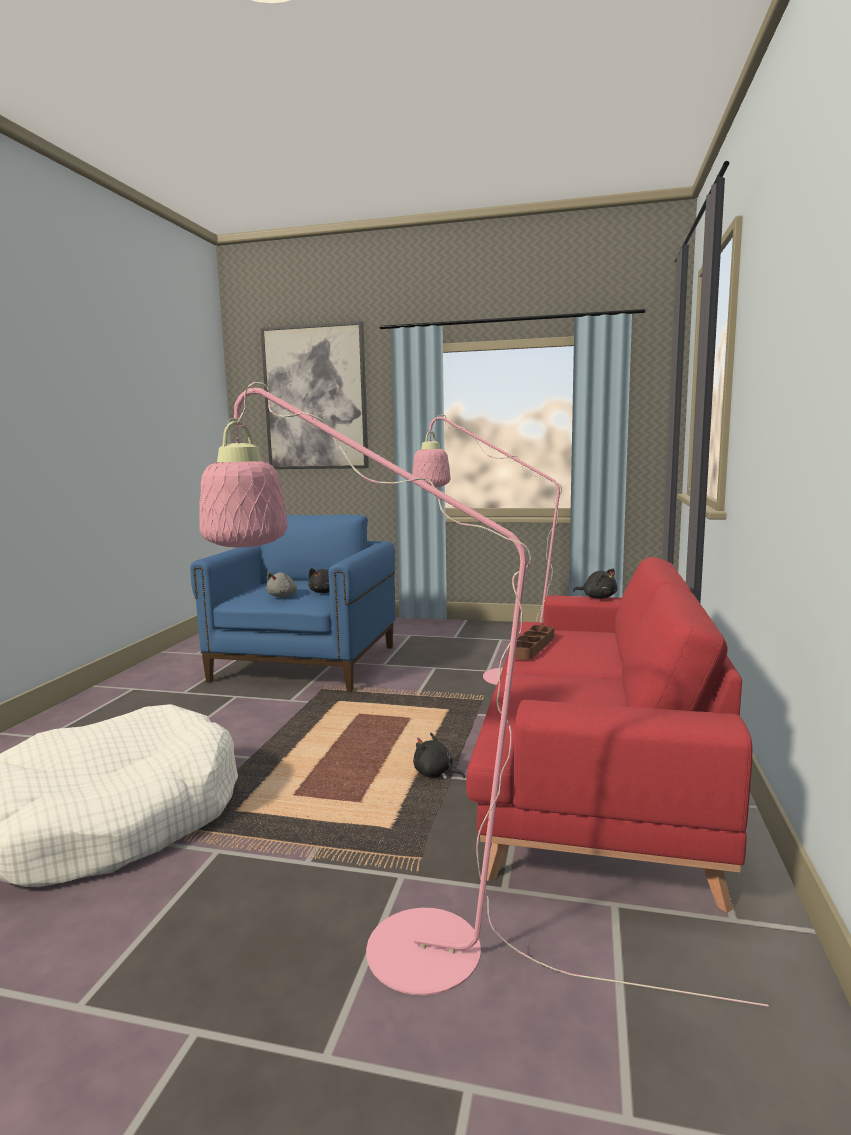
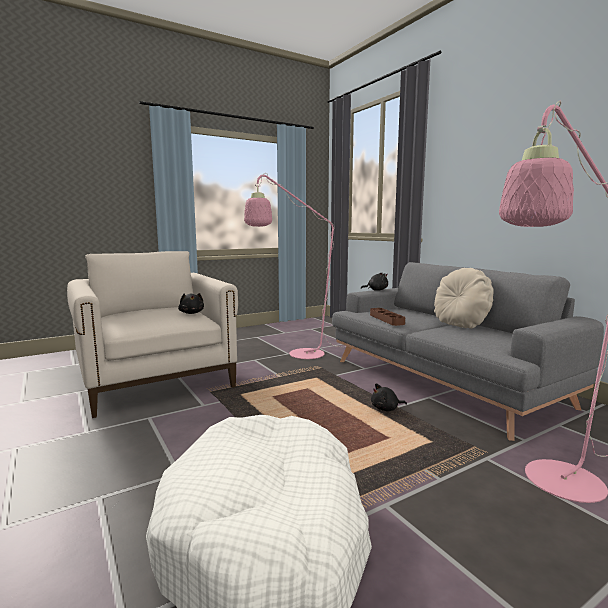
camera: 45 degrees left, 0 degrees up
blue armchair [190,515,395,692] -> beige armchair [67,251,238,418]
picture [261,321,369,469] -> none
grey plush toy [266,572,297,597] -> none
red sofa [466,557,752,913] -> grey sofa [332,262,604,441]
none -> beige pillow [434,268,494,329]

